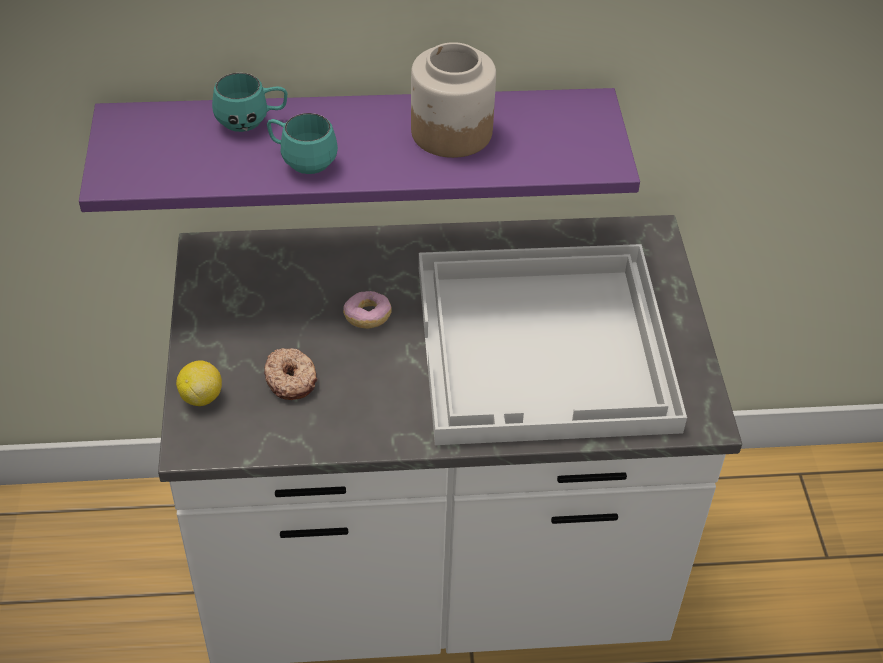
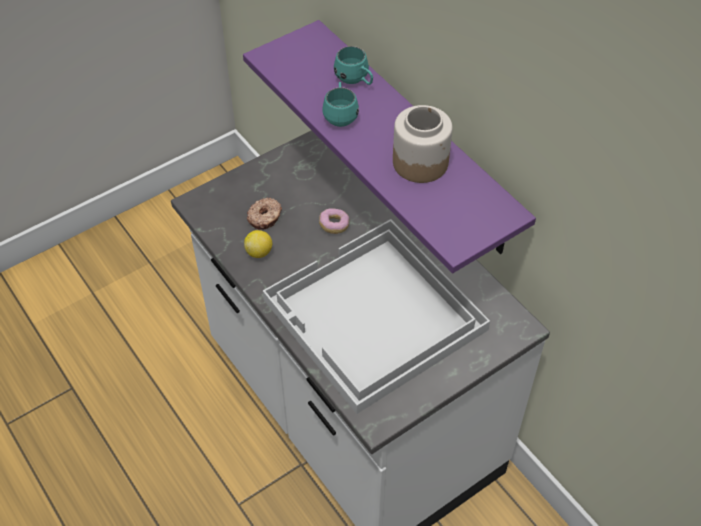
camera: 60 degrees right, 5 degrees up
lemon [176,361,222,406] -> lemon moved to [244,230,272,258]

